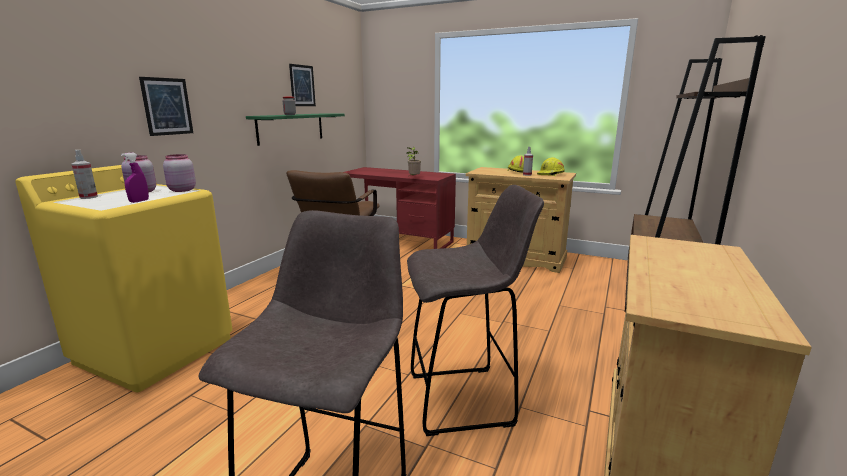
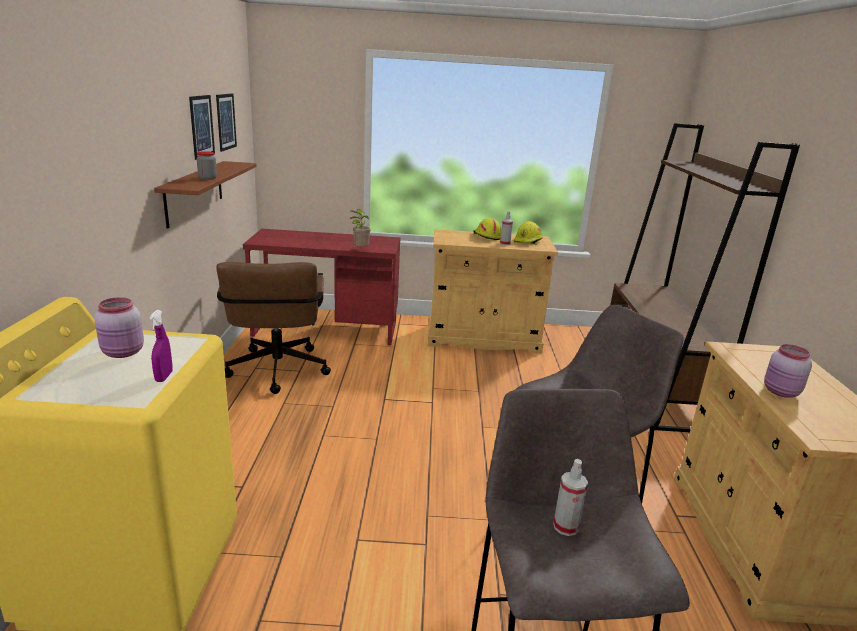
camera: 25 degrees left, 5 degrees up
spray bottle [71,150,98,199] -> spray bottle moved to [553,459,588,536]
picture [139,77,193,136] -> picture moved to [216,93,237,152]
pink jar [163,154,196,192] -> pink jar moved to [764,344,812,398]
green shelf [246,113,345,146] -> brown shelf [154,161,257,228]

